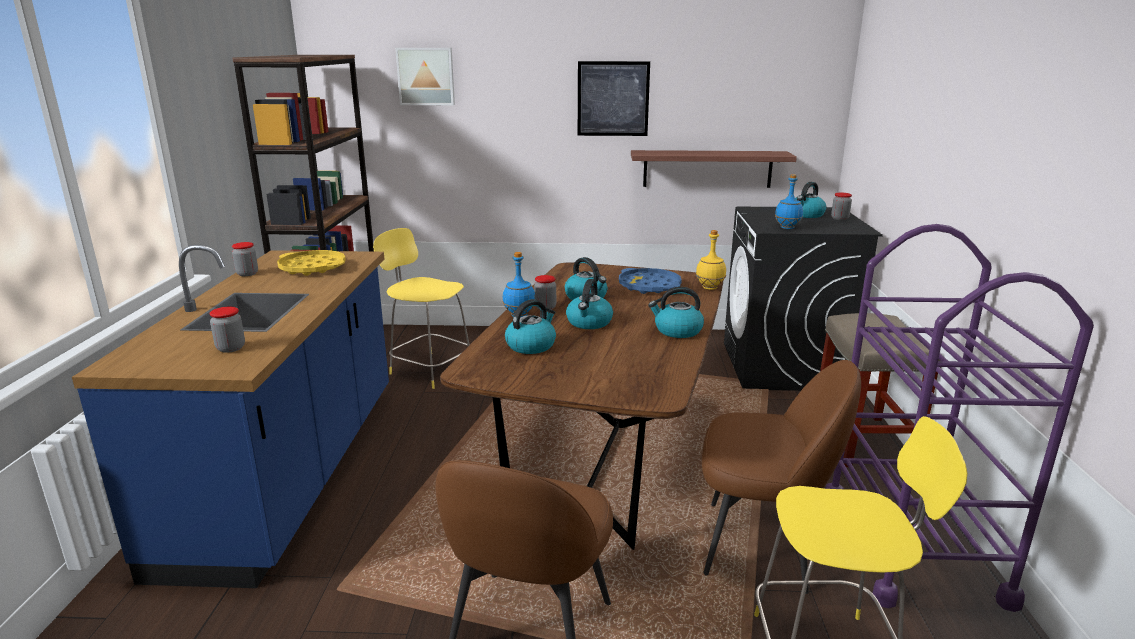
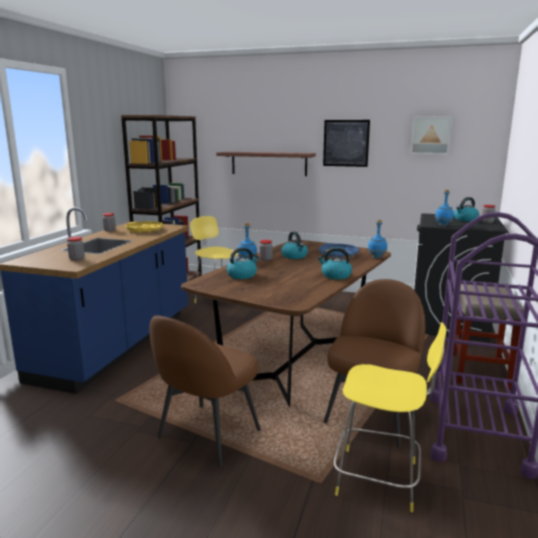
camera: 15 degrees right, 5 degrees down
picture [395,48,455,105] -> picture moved to [410,117,452,155]
kettle [566,279,613,329] -> none
shelf [631,150,797,188] -> shelf moved to [216,152,316,176]
yellow bottle [696,230,726,290] -> blue bottle [368,220,387,258]
brown chair [702,360,861,594] -> brown chair turned 90 degrees counterclockwise [324,279,425,447]

